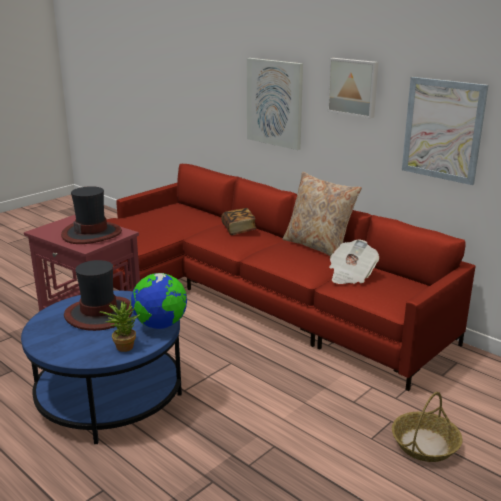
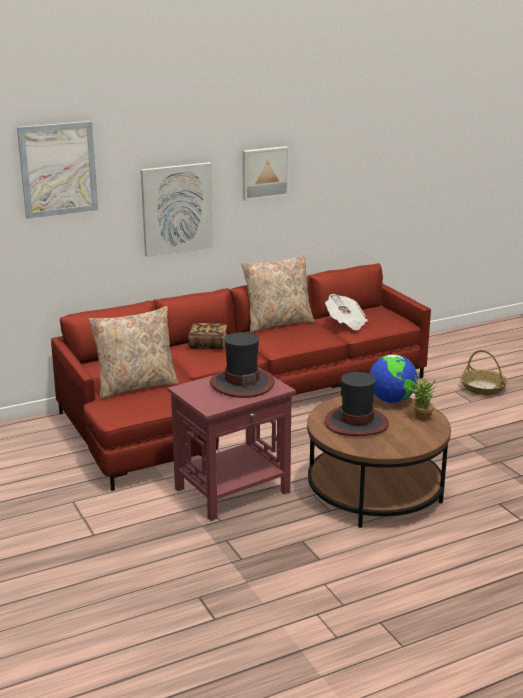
camera: 70 degrees left, 0 degrees up
blue coffee table [21,290,182,444] -> brown coffee table [307,394,451,528]
picture [402,77,489,185] -> picture moved to [17,121,98,219]
none -> beige pillow [89,306,179,399]

